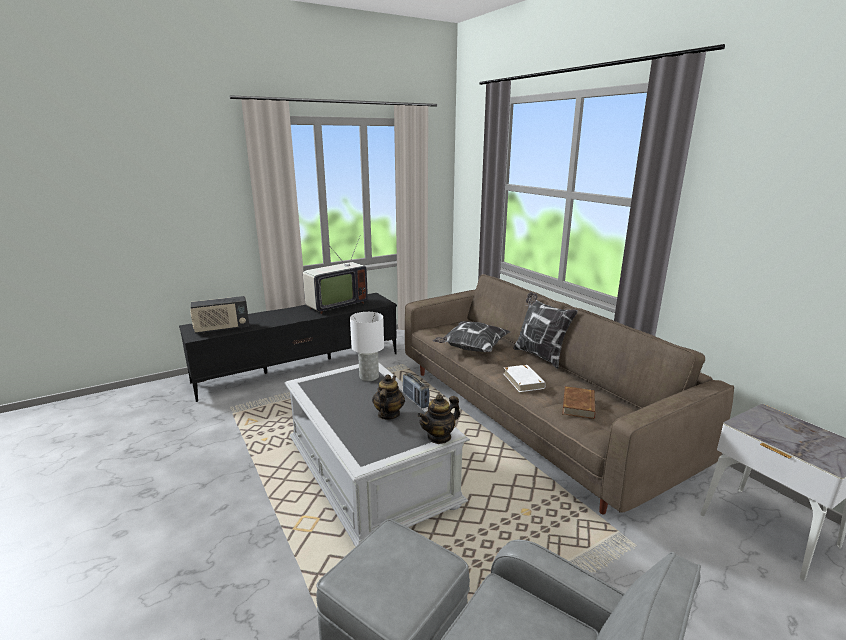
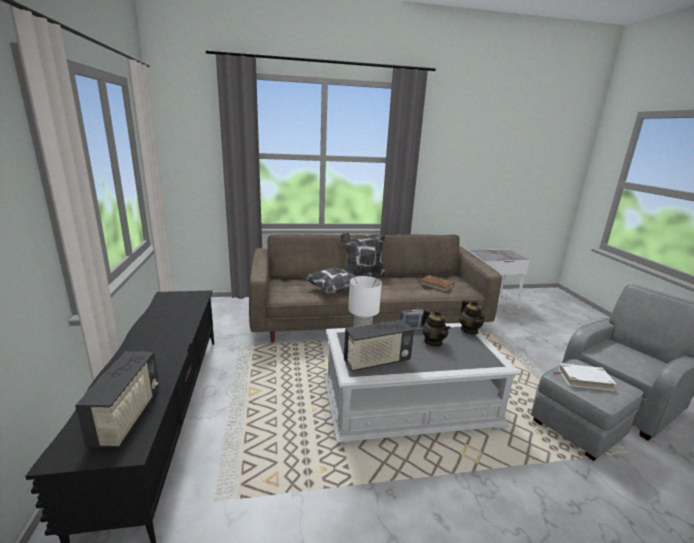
camera: 70 degrees left, 0 degrees up
television [303,235,368,314] -> none
teapot [372,374,405,420] -> teapot turned 150 degrees counterclockwise [422,309,451,347]
white book [503,365,546,392] -> white book moved to [554,363,616,391]
none -> radio [344,320,414,371]

